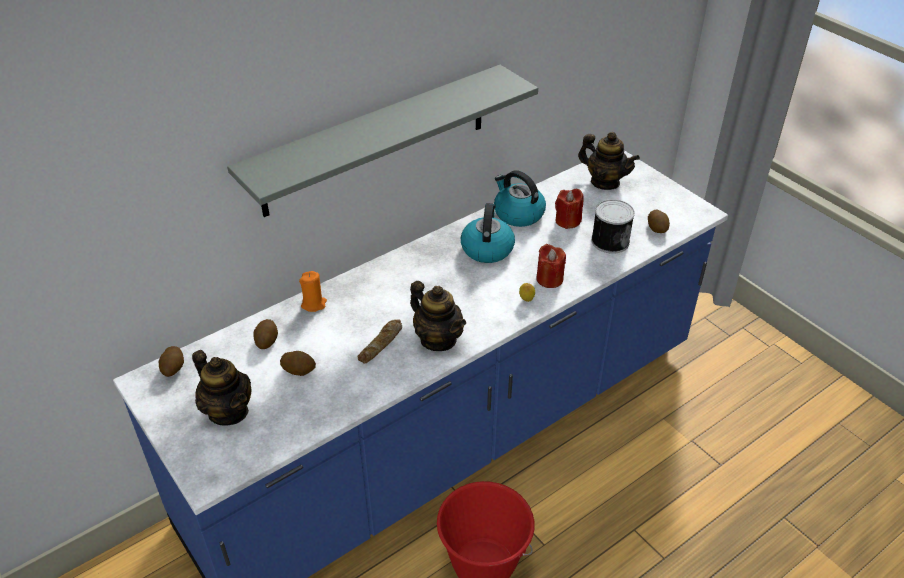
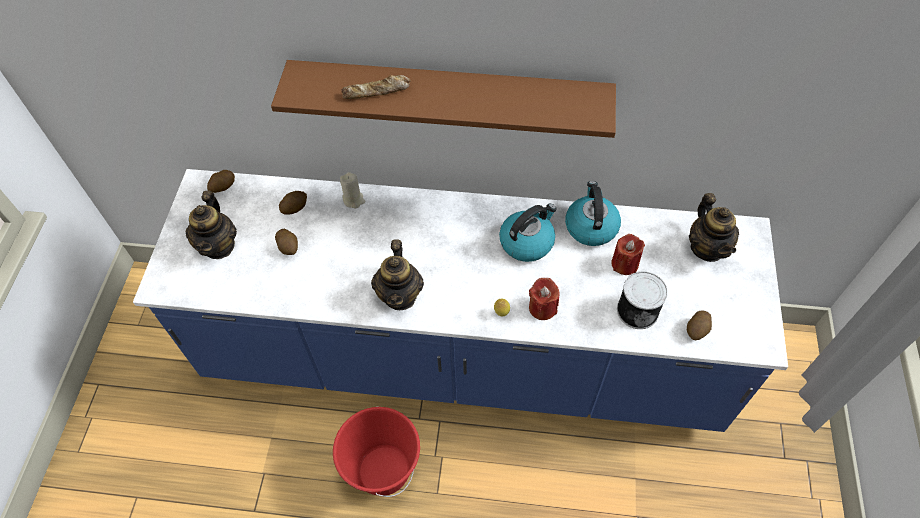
camera: 45 degrees right, 15 degrees up
grey shelf [227,65,538,217] -> brown shelf [271,60,616,138]
orange candle [299,271,327,312] -> beige candle [340,172,365,208]
bread [358,319,402,364] -> bread moved to [341,75,411,99]

